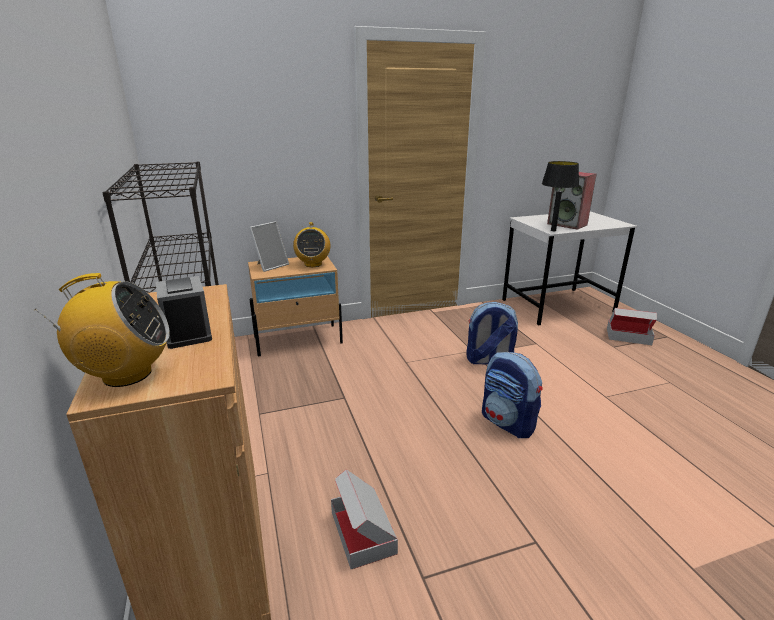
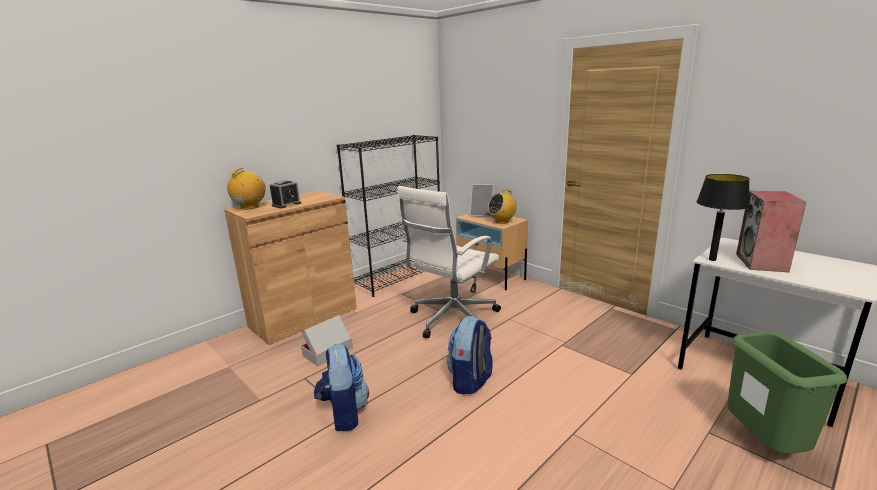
camera: 65 degrees right, 5 degrees down
radio [35,273,170,387] -> radio turned 120 degrees counterclockwise [227,168,265,209]
backpack [467,302,518,365] -> backpack moved to [314,344,369,431]
cardboard box [607,308,657,345] -> green trash can [727,331,847,454]
none -> white office chair [397,186,501,338]

